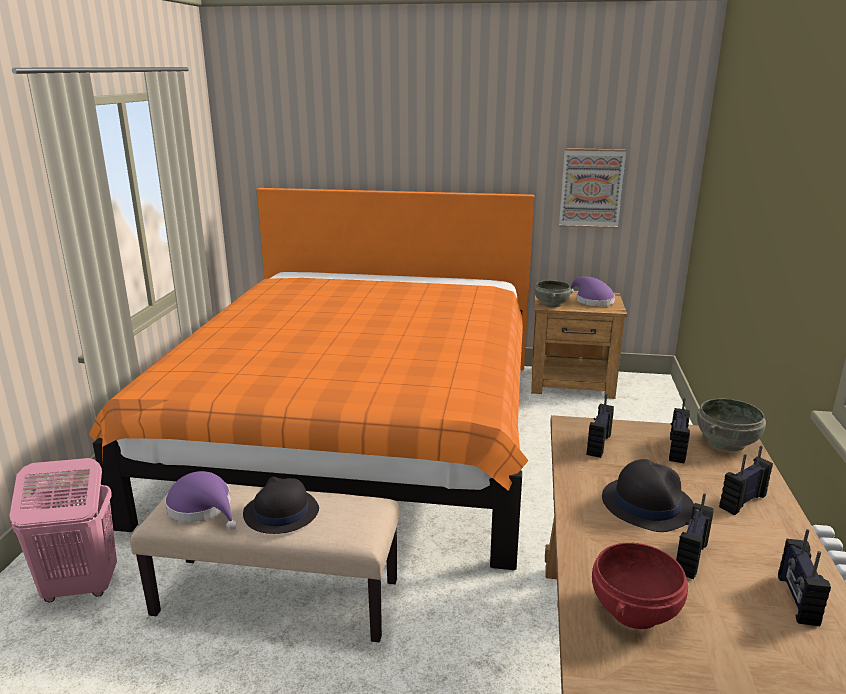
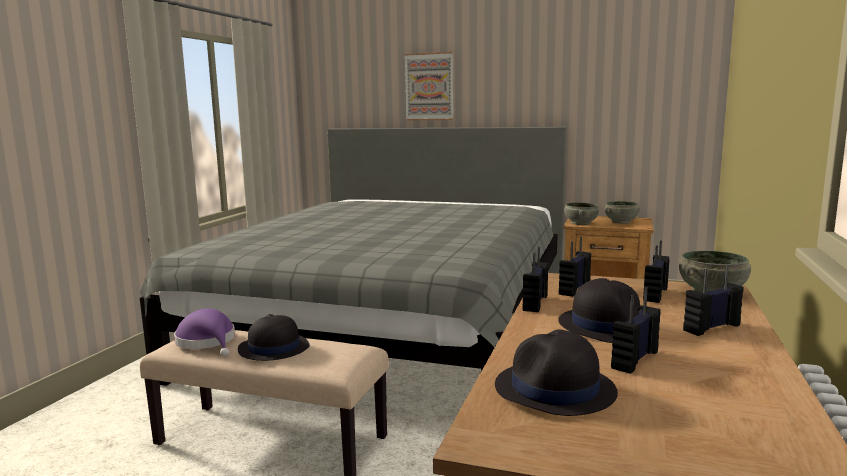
camera: 10 degrees right, 10 degrees down
pink laundry basket [9,458,117,602] -> none
orange bed [89,188,534,570] -> grey bed [140,127,566,386]
picture [559,148,626,229] -> picture moved to [404,52,454,121]
purple hat [571,276,615,306] -> grey bowl [605,201,640,224]
red bowl [592,543,688,629] -> black hat [495,329,618,416]
radio [778,529,831,626] -> radio moved to [523,247,548,312]

